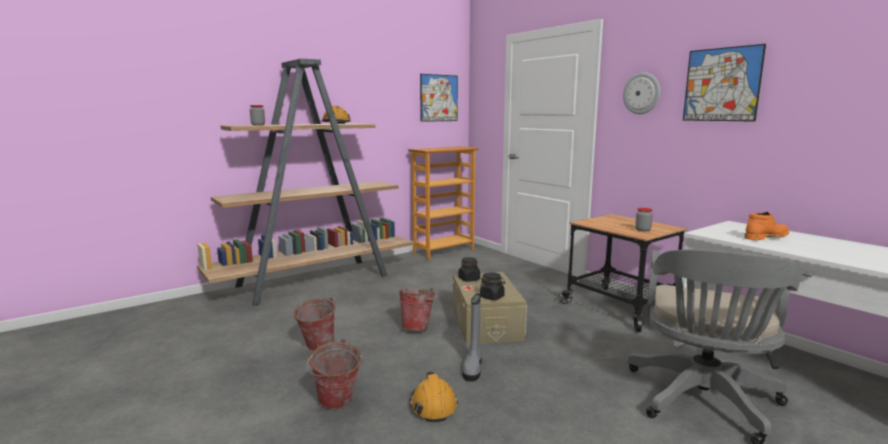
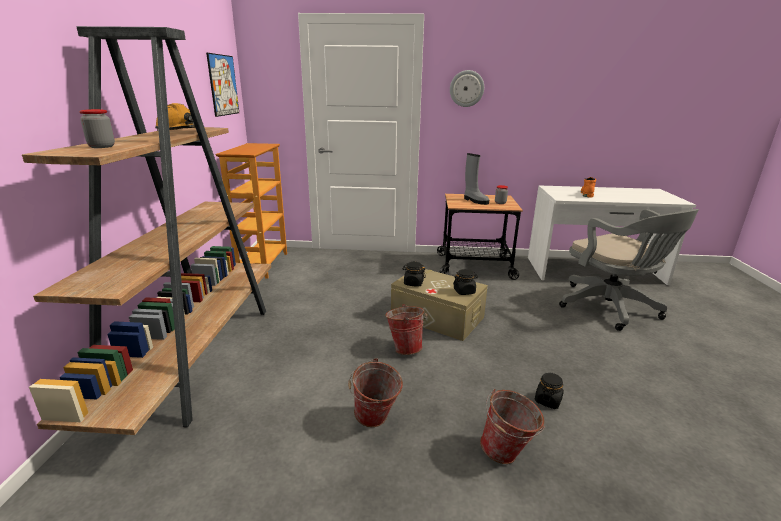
camera: 50 degrees left, 10 degrees up
orange hard hat [410,371,458,422] -> black jar [535,373,564,409]
grey boot [462,294,482,382] -> grey boot moved to [464,153,489,205]
picture [683,44,766,122] -> none

